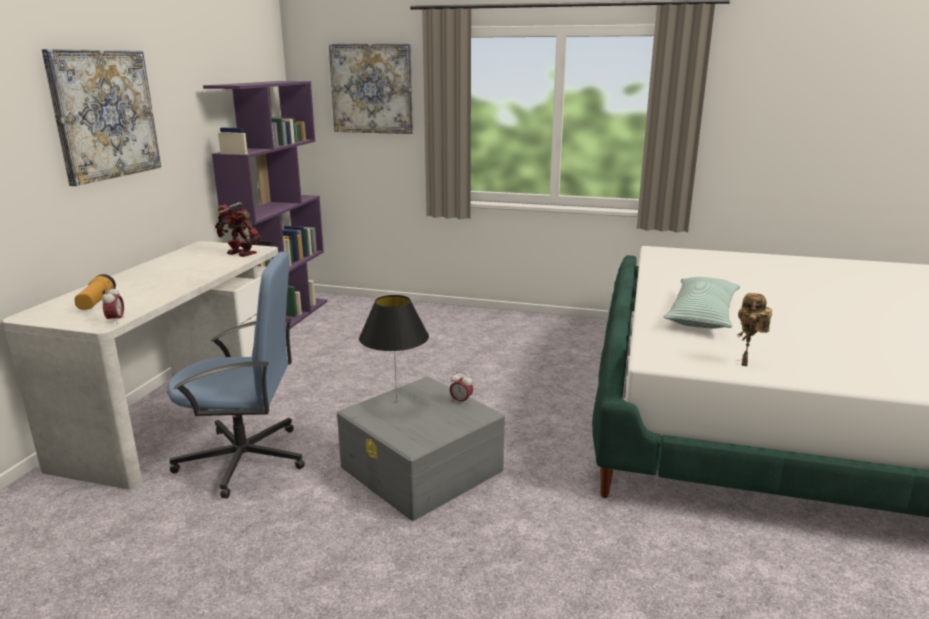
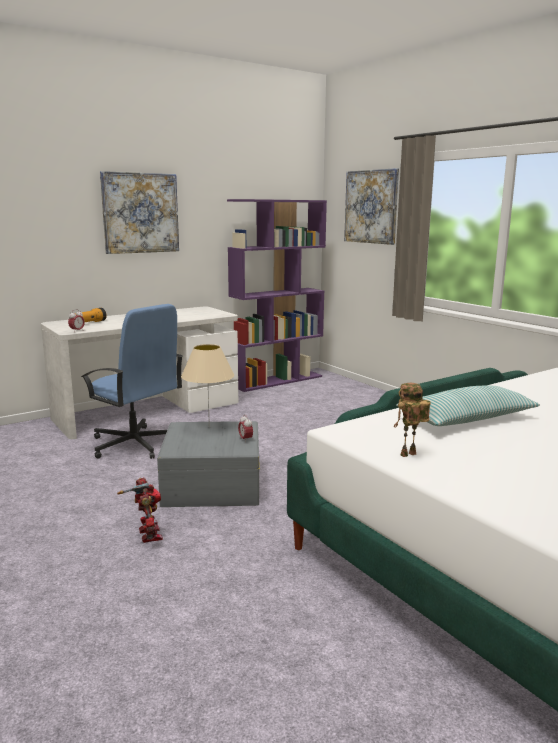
camera: 40 degrees right, 5 degrees down
toy robot [215,202,261,257] -> toy robot moved to [117,478,163,543]
black table lamp [359,295,429,402] -> beige table lamp [181,344,234,428]

